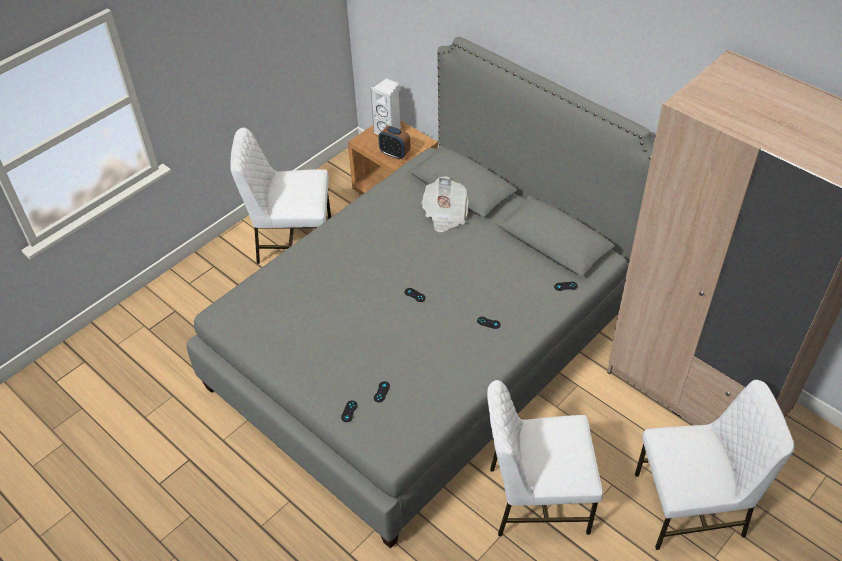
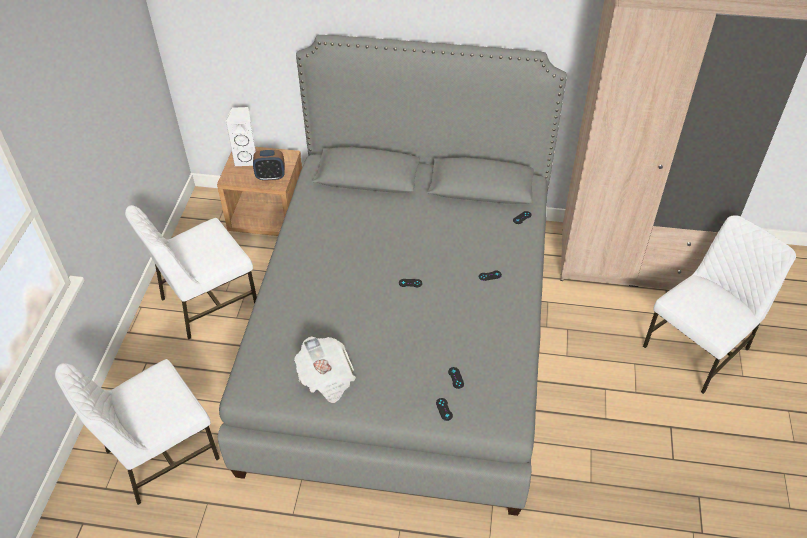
camera: 35 degrees left, 0 degrees up
newspaper [421,176,468,232] -> newspaper moved to [294,336,356,403]
white chair [487,380,603,536] -> white chair moved to [55,359,220,505]

